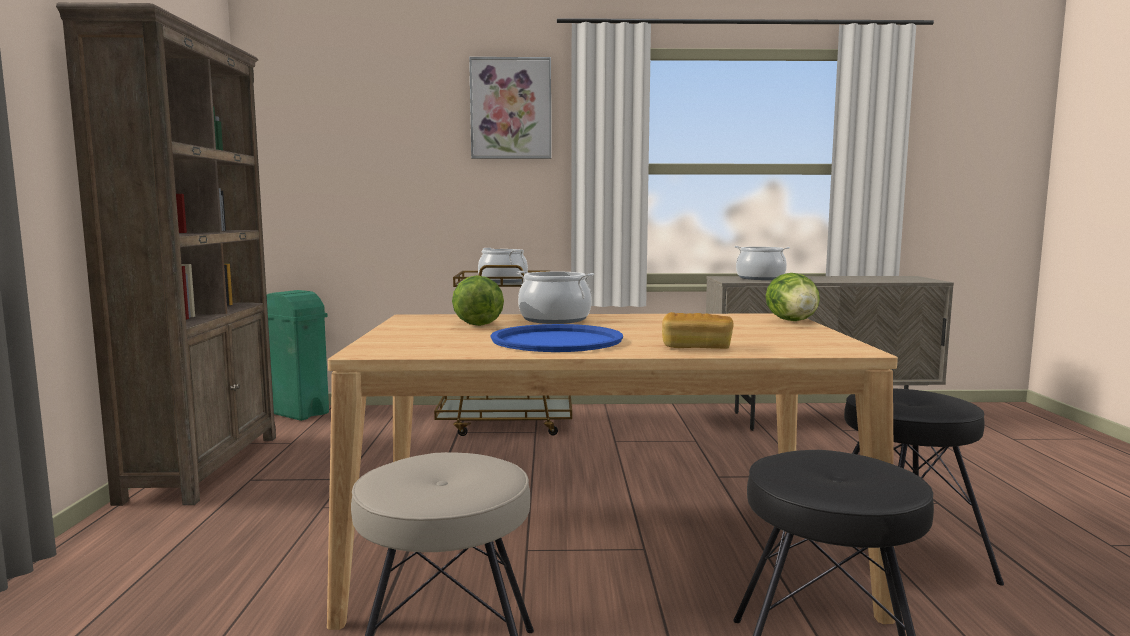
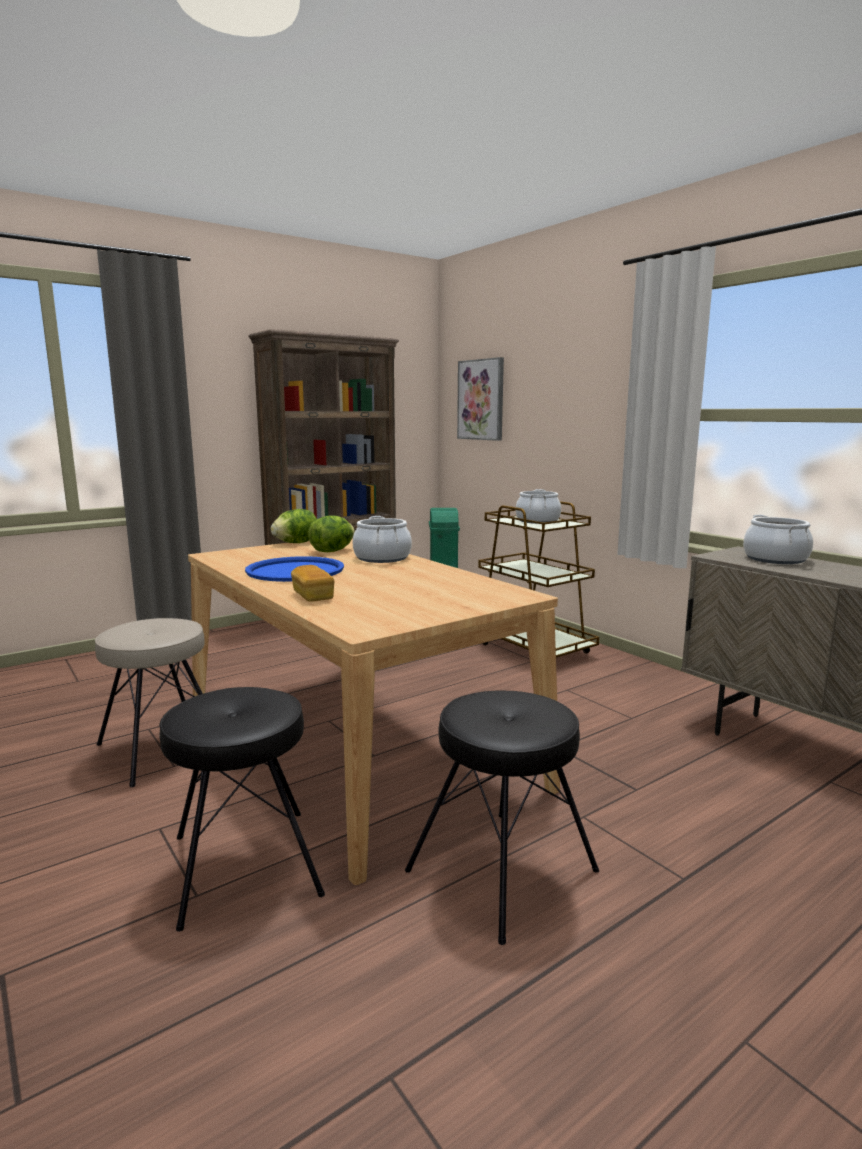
camera: 55 degrees right, 5 degrees up
picture [469,57,551,159] -> picture moved to [457,357,504,441]
lettuce [766,273,820,321] -> lettuce moved to [271,509,317,543]

